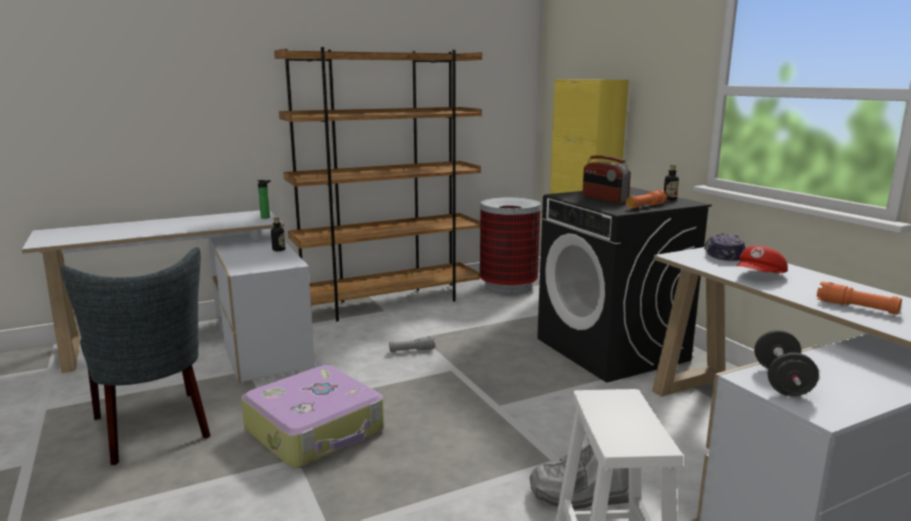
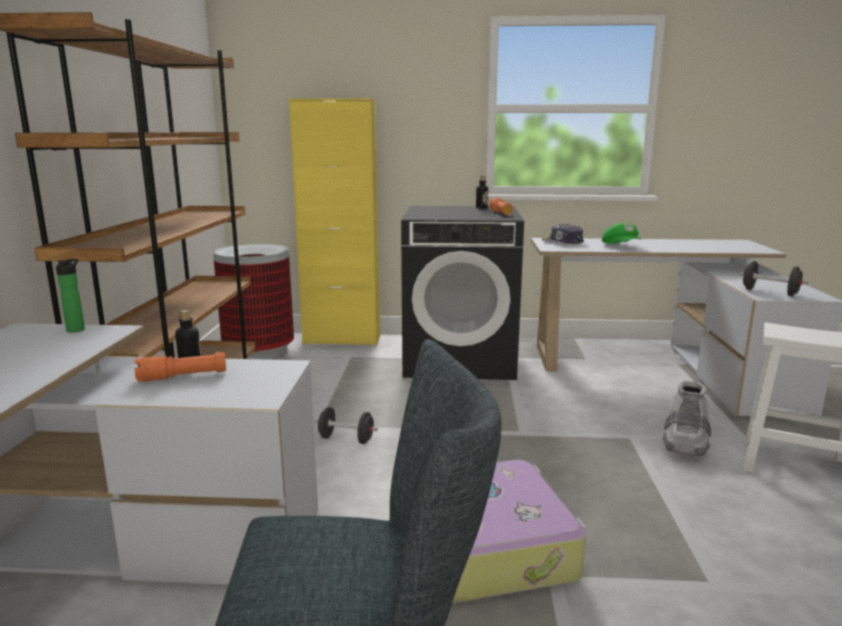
camera: 60 degrees left, 0 degrees up
grey flashlight [389,337,435,352] -> black dumbbell [315,407,378,444]
radio [582,155,631,203] -> none
red cap [736,245,788,273] -> green cap [602,223,641,244]
orange flashlight [817,281,902,314] -> orange flashlight moved to [135,352,226,382]

